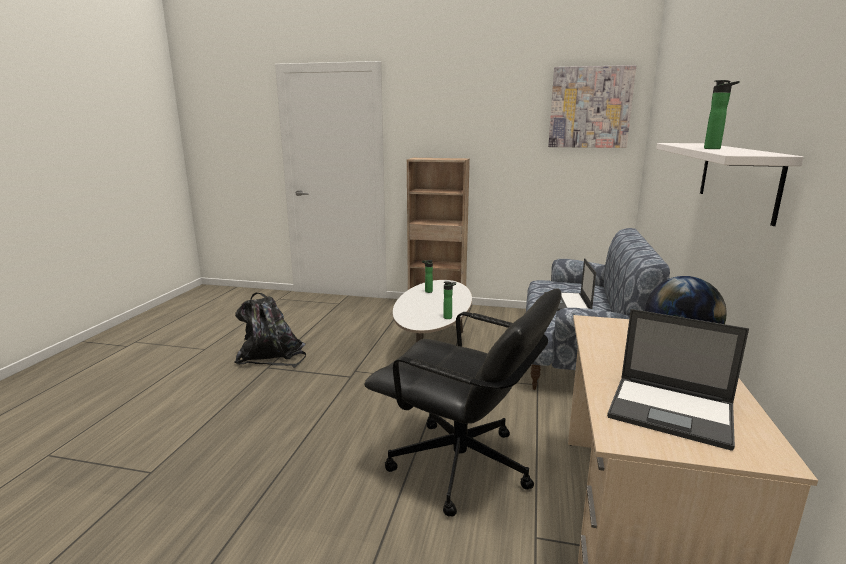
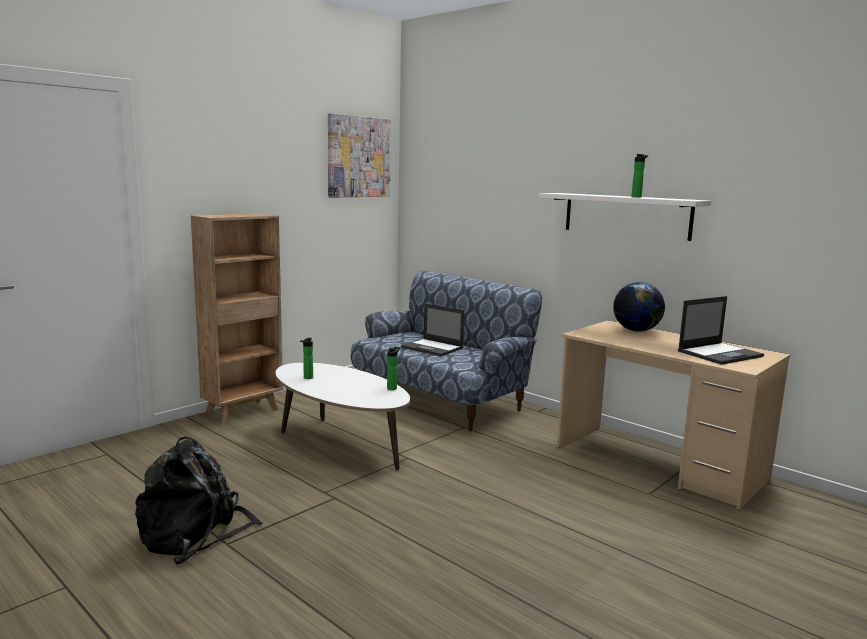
camera: 60 degrees left, 5 degrees down
black office chair [364,289,562,517] -> none

